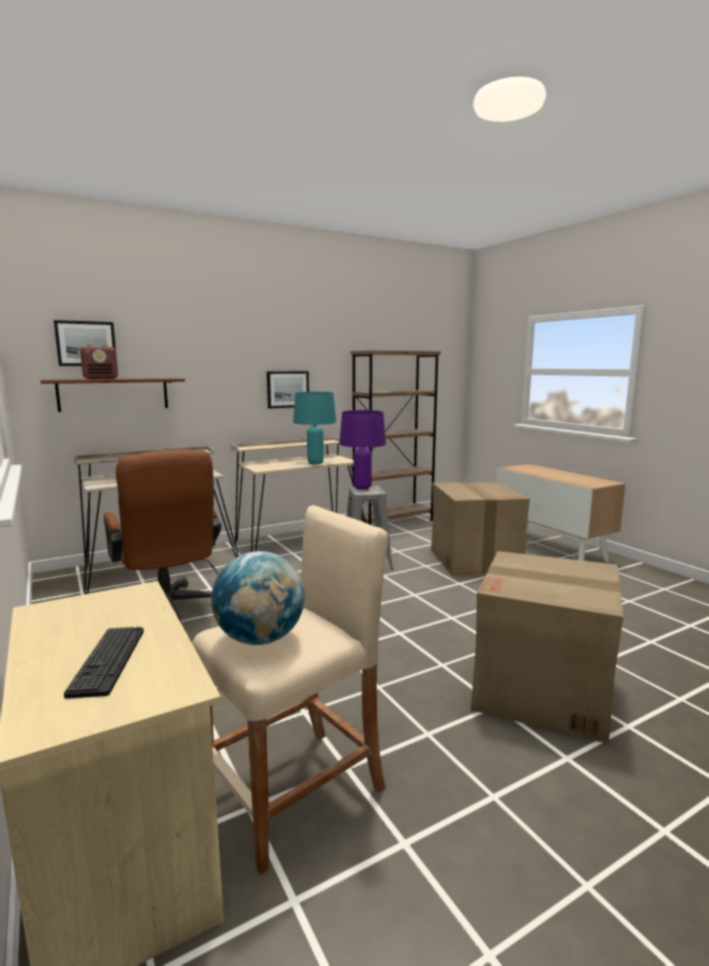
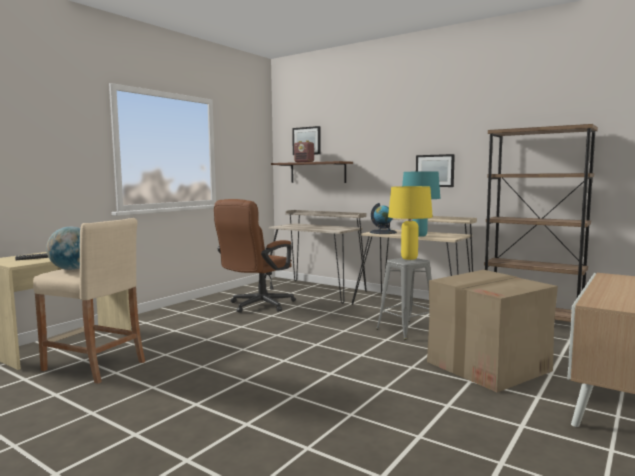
camera: 65 degrees right, 5 degrees down
purple table lamp [339,410,386,490] -> yellow table lamp [388,186,433,260]
cardboard box [471,551,623,744] -> none
none -> globe [370,203,397,234]

